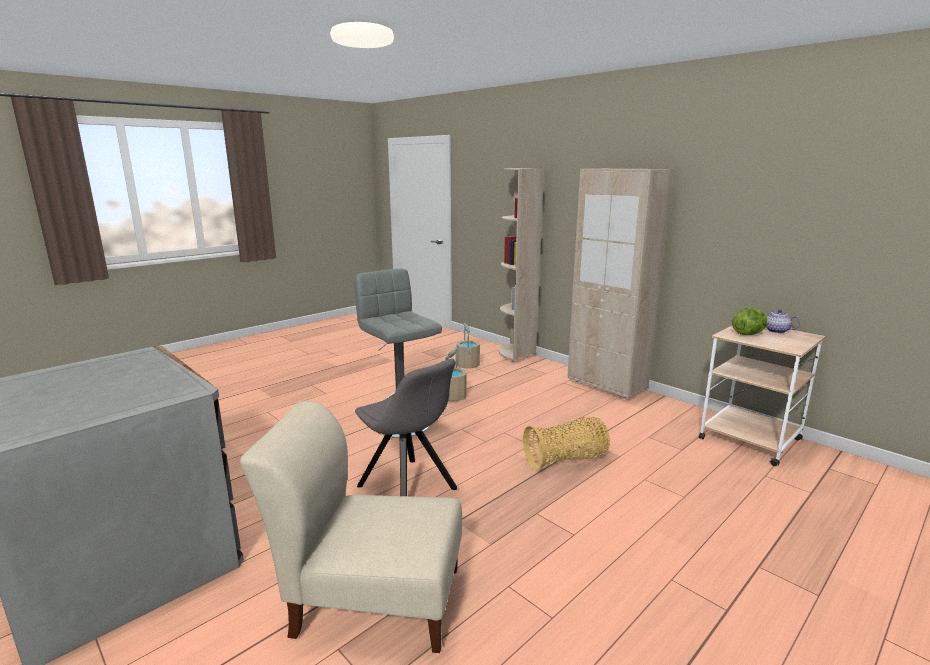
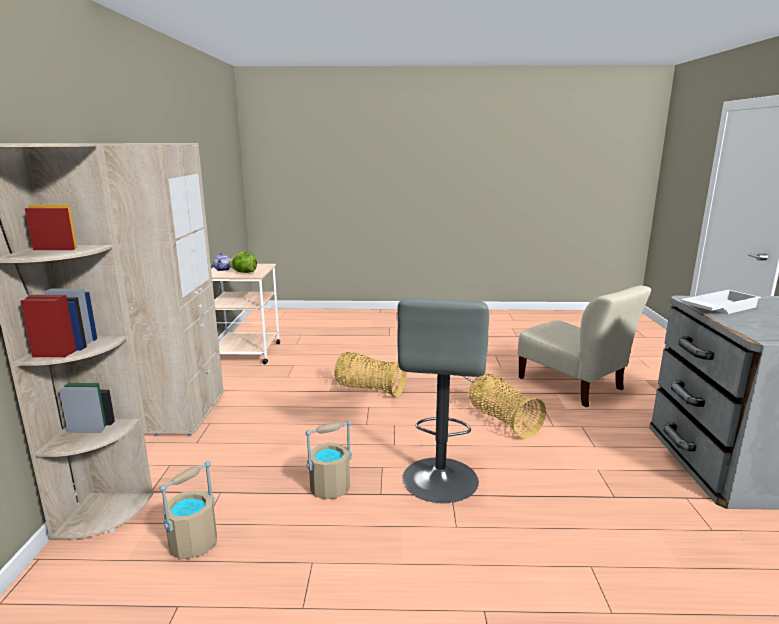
camera: 135 degrees left, 0 degrees up
grey chair [355,358,457,496] -> basket [469,374,546,439]
none -> white tray [680,290,761,314]

